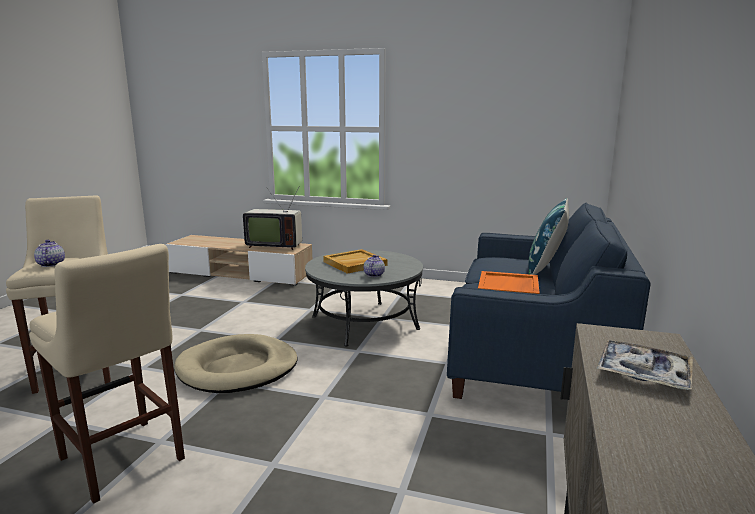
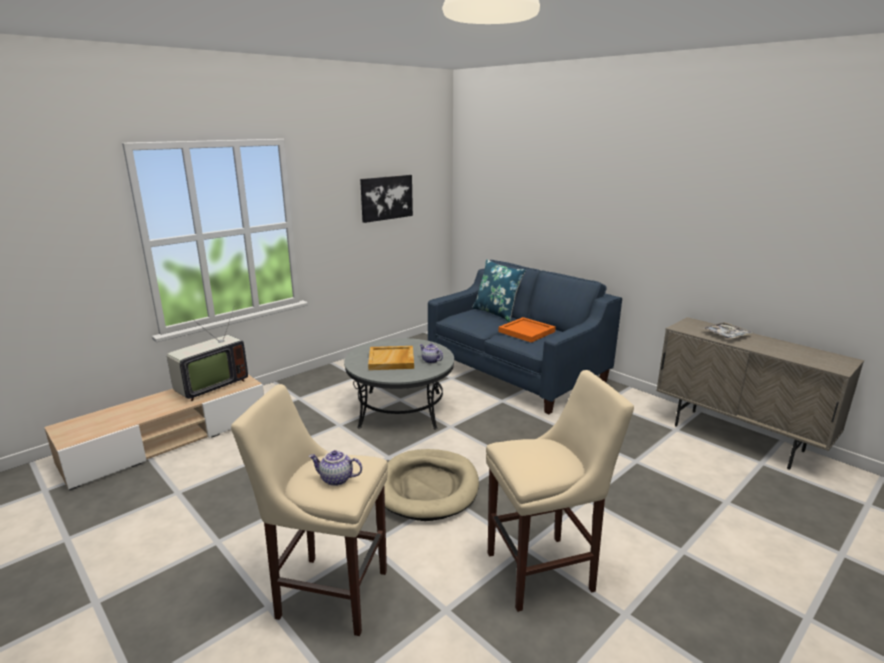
camera: 60 degrees left, 5 degrees up
none -> picture [360,175,413,223]

